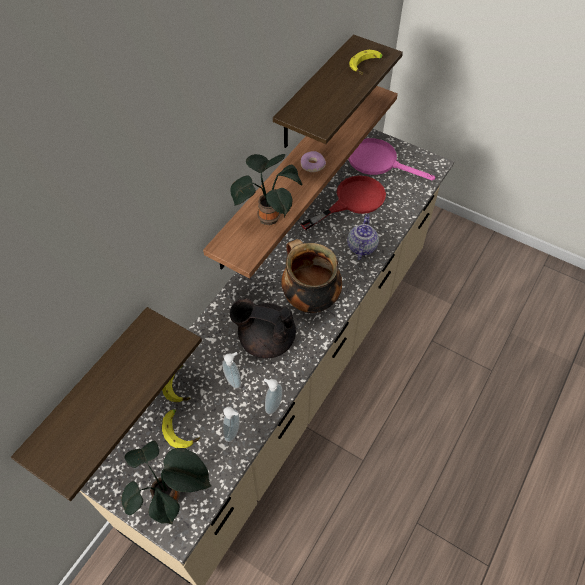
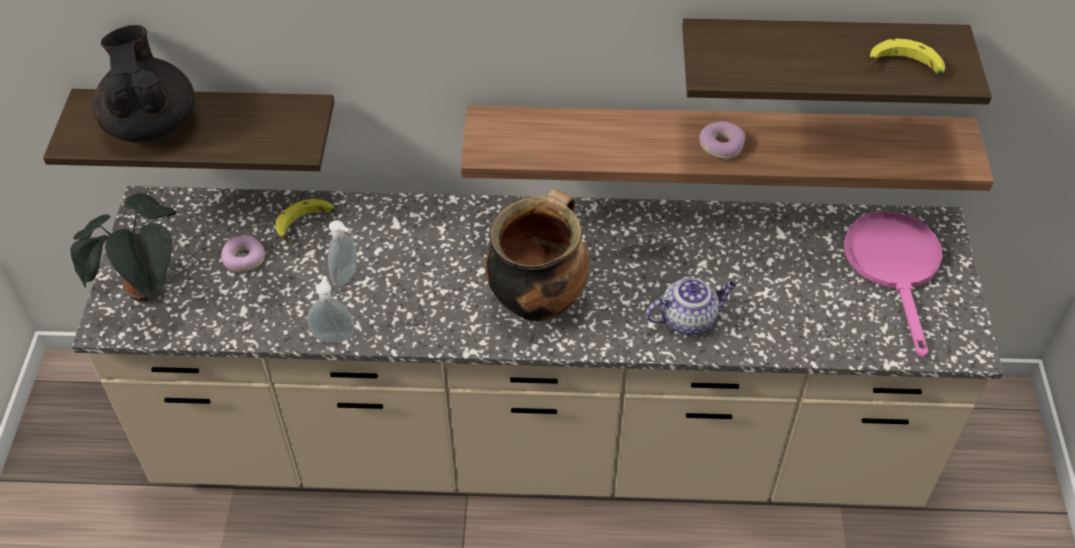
camera: 60 degrees right, 5 degrees down
banana [162,409,200,448] -> donut [221,235,265,272]
soap dispenser [223,407,240,442] -> none
potted plant [230,154,303,225] -> none
black teapot [230,298,296,358] -> black teapot moved to [93,25,195,143]
red frying pan [301,175,386,230] -> none

